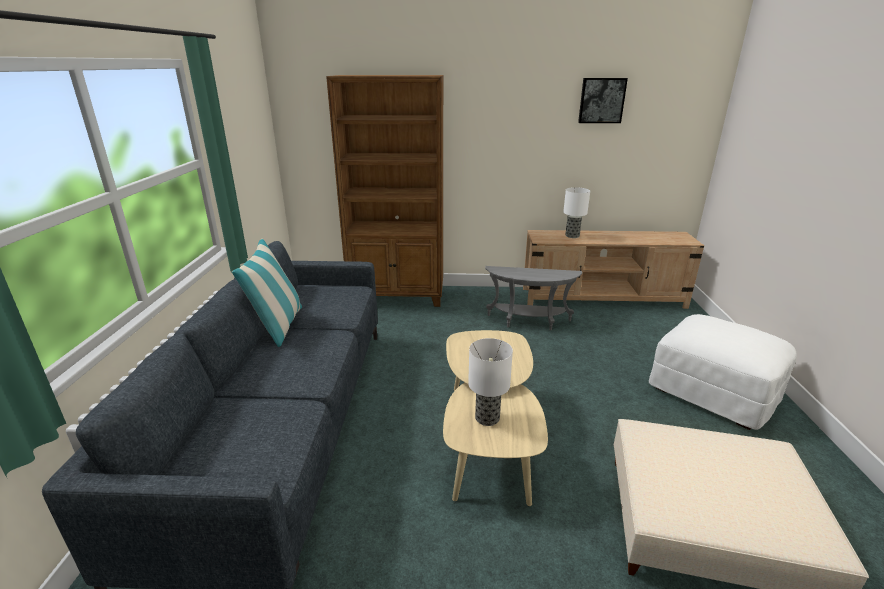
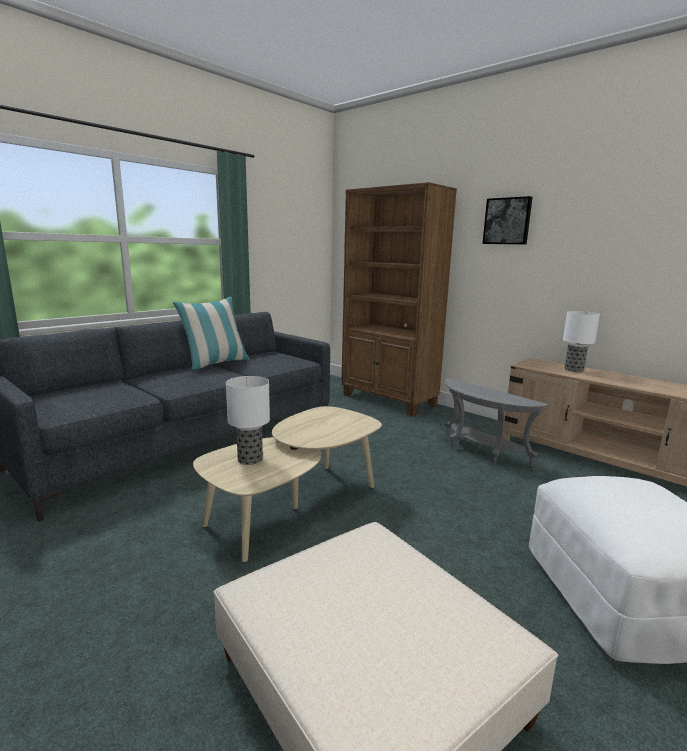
camera: 40 degrees right, 10 degrees down
picture [578,78,628,123] -> picture moved to [482,196,532,244]

